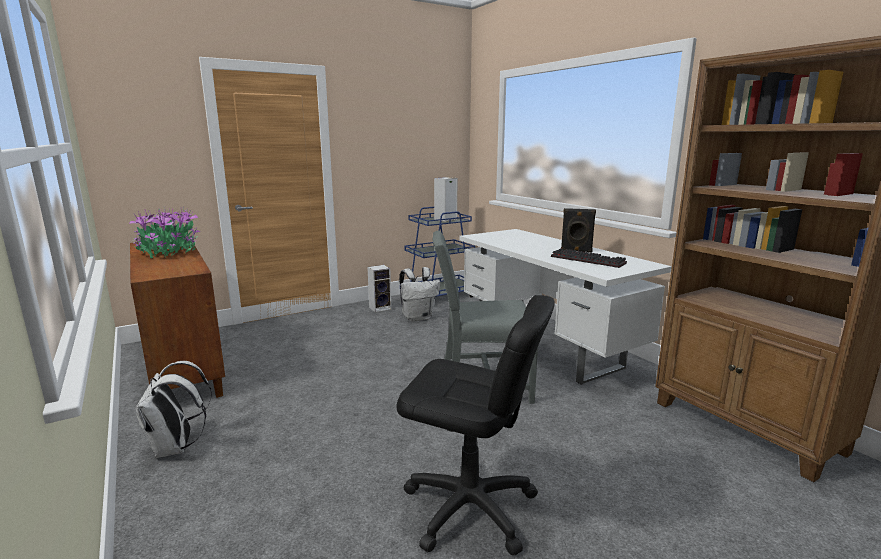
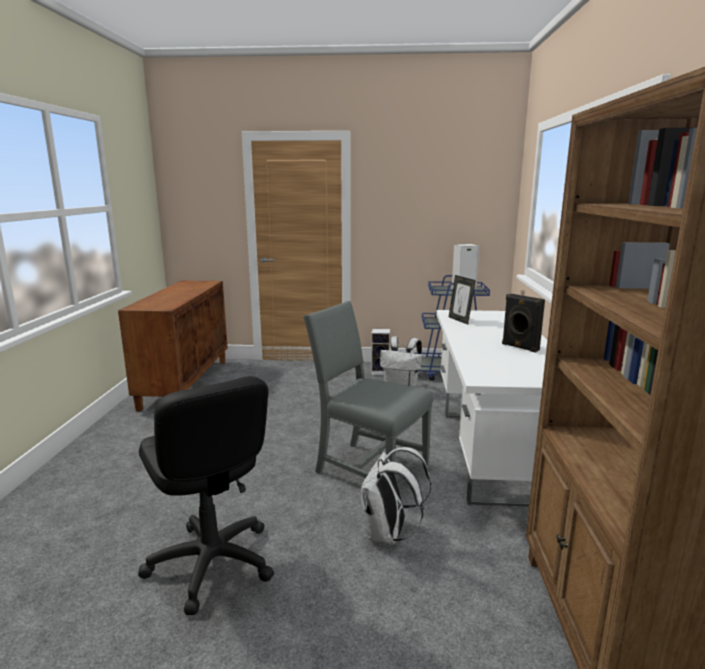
camera: 35 degrees right, 0 degrees up
potted plant [130,208,201,258] -> none
white backpack [136,361,212,458] -> white backpack moved to [361,447,431,545]
keyboard [551,248,627,268] -> none
none -> picture frame [449,275,476,324]

